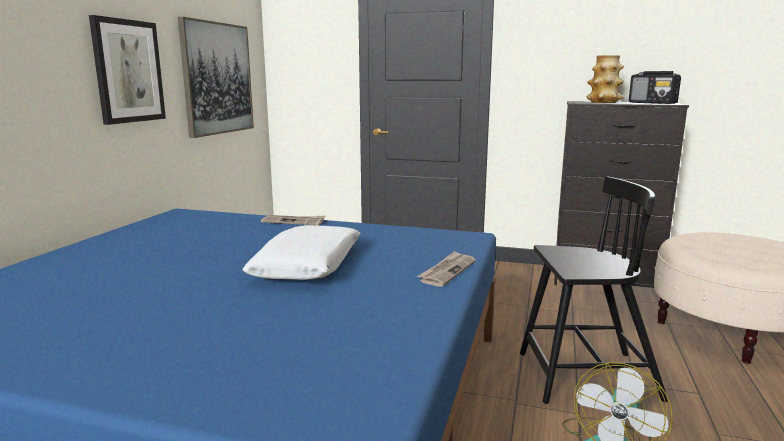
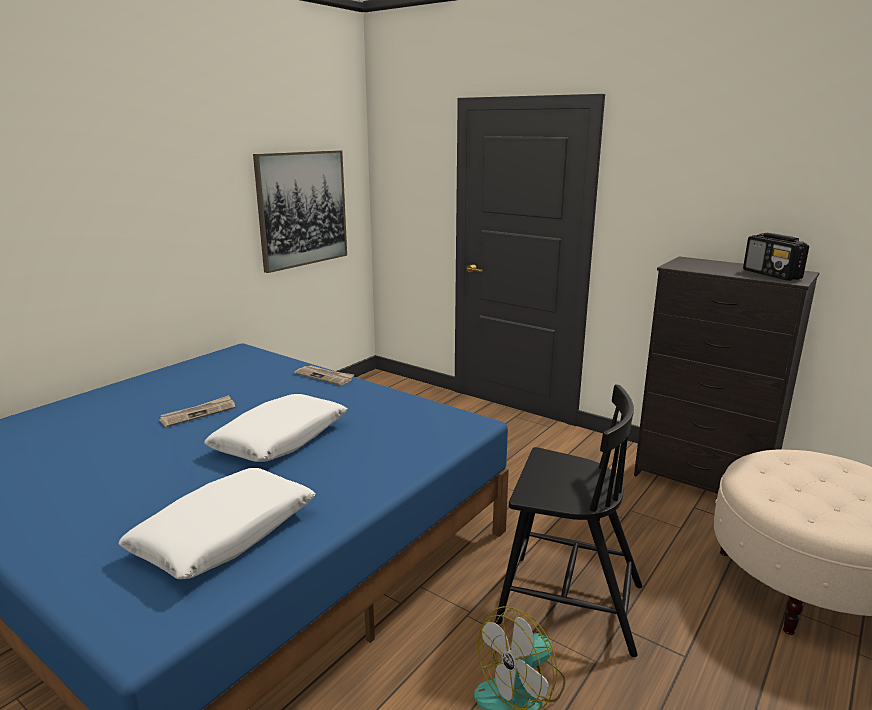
camera: 20 degrees right, 5 degrees up
picture [89,15,166,125] -> none
newspaper [417,251,476,287] -> newspaper moved to [159,395,235,427]
vase [587,55,624,103] -> none
none -> white pillow [118,468,316,579]

